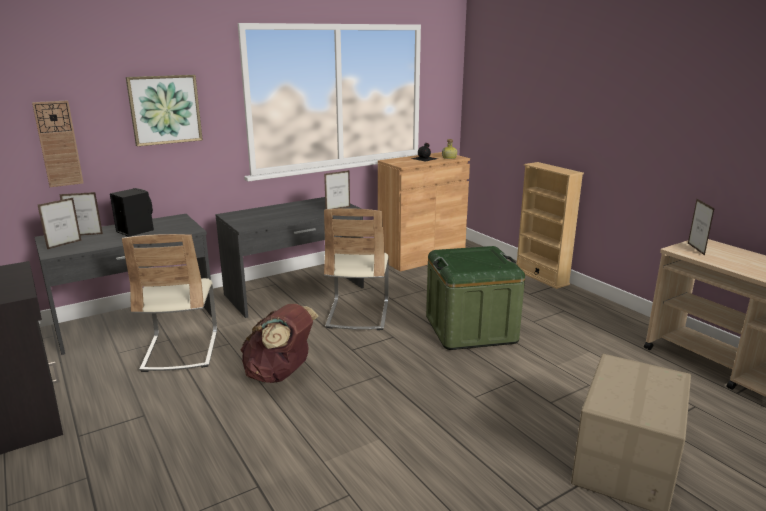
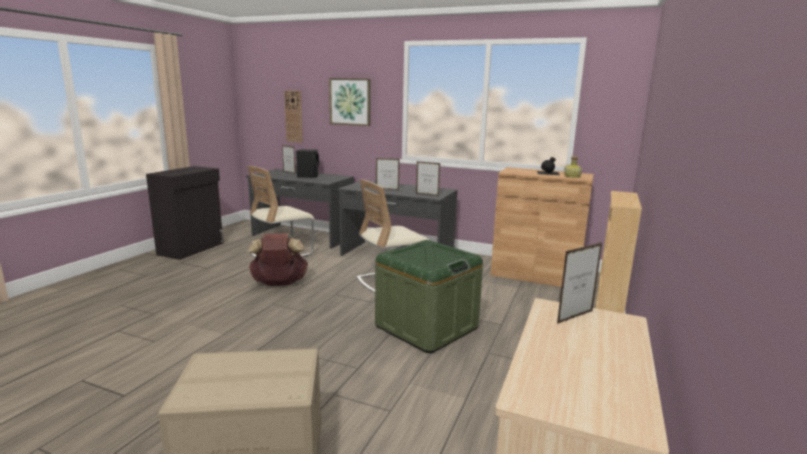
camera: 55 degrees right, 5 degrees down
picture frame [38,198,82,249] -> picture frame moved to [376,158,400,190]

